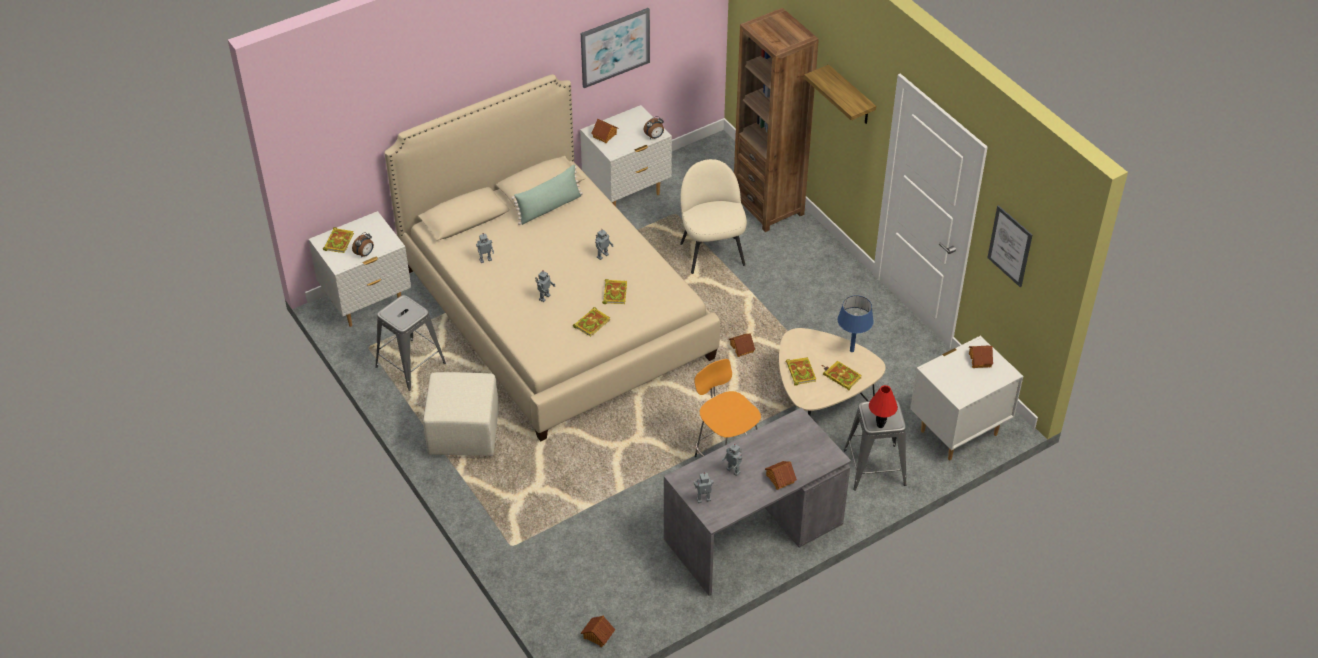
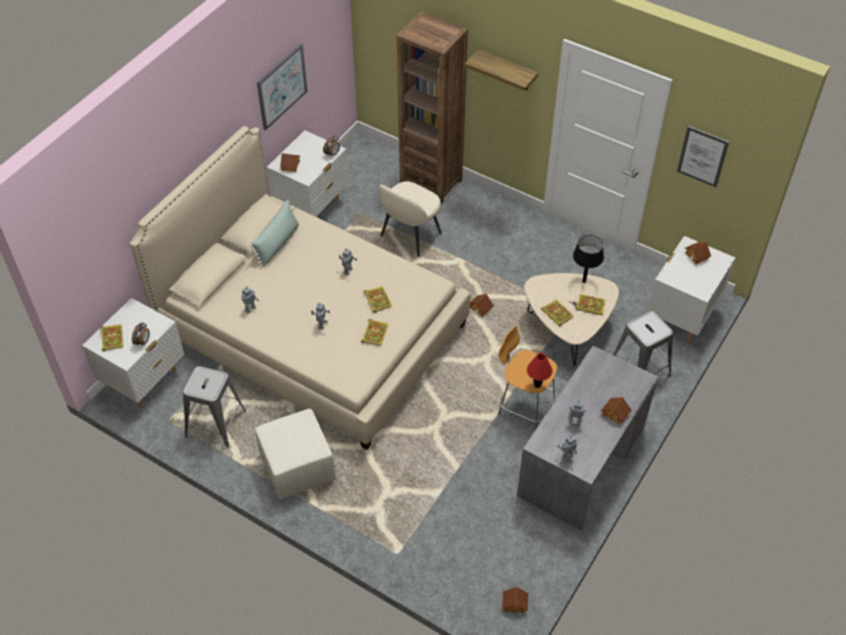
camera: 25 degrees left, 5 degrees up
beige chair [680,159,747,274] -> beige chair turned 105 degrees counterclockwise [379,181,442,257]
blue table lamp [838,295,874,352] -> black table lamp [573,235,604,283]
red table lamp [869,385,898,428] -> red table lamp moved to [527,353,552,388]

